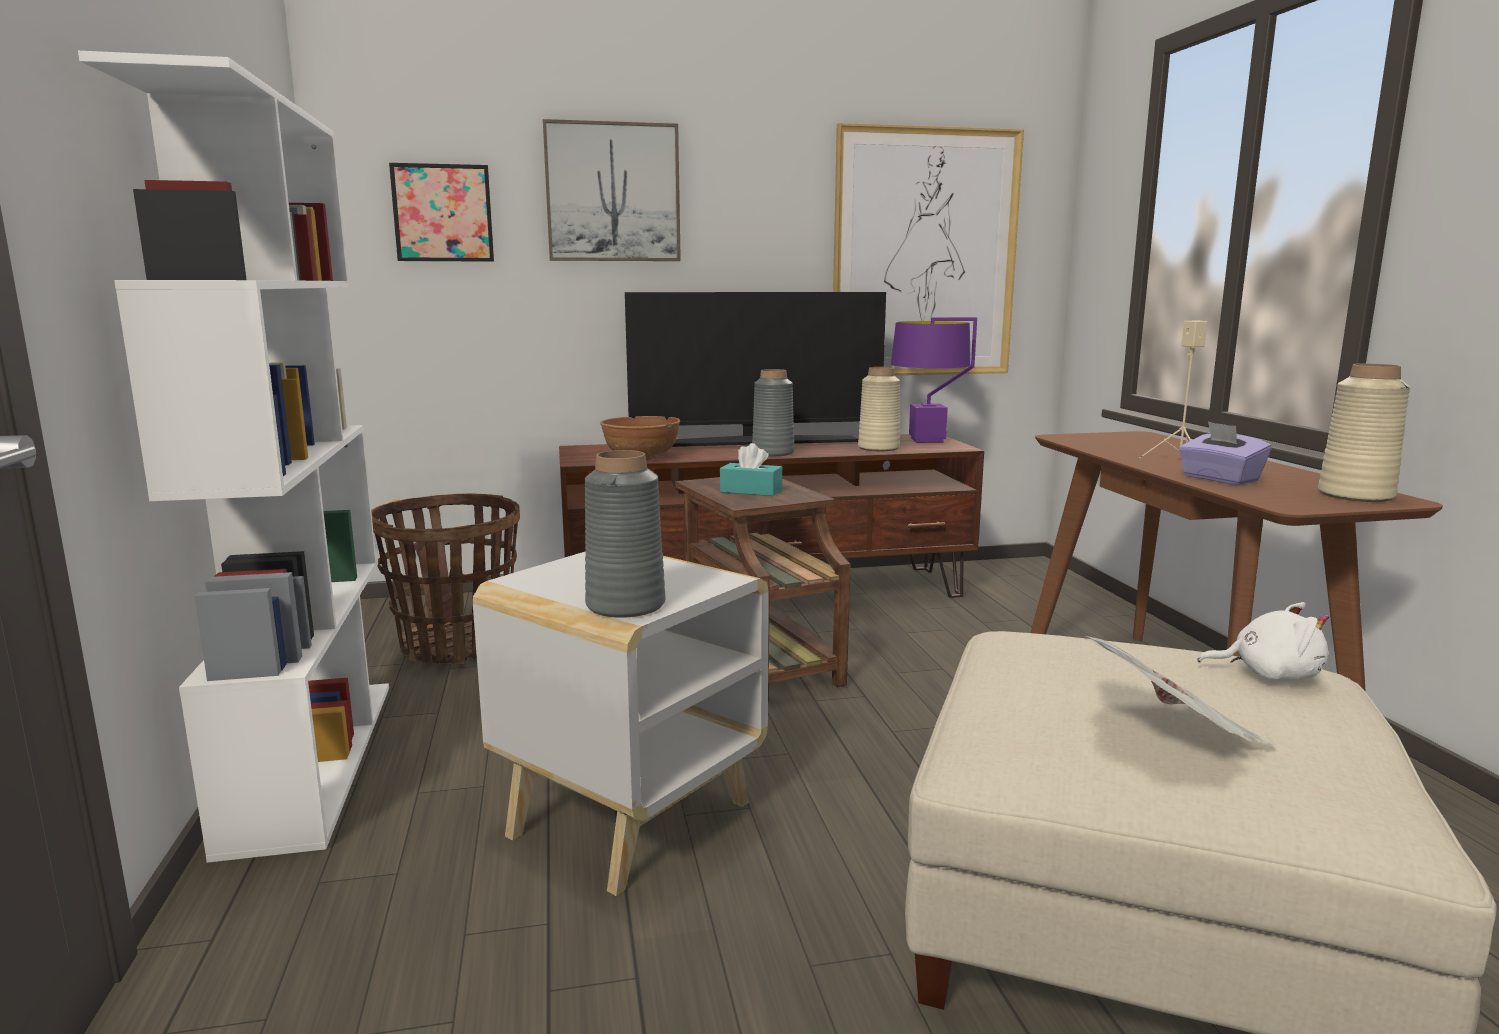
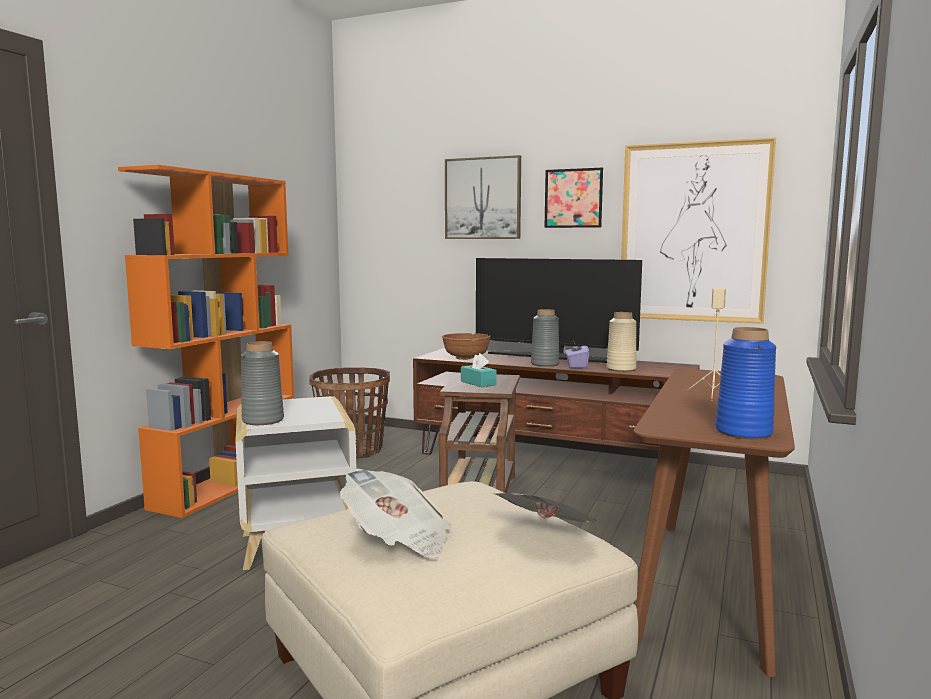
camera: 35 degrees right, 5 degrees down
white bookcase [78,51,389,863] -> orange bookcase [118,165,294,518]
picture [389,163,494,262] -> picture moved to [544,168,603,228]
purple table lamp [891,317,977,443] -> none
purple tissue box [1179,422,1272,485] -> purple tissue box moved to [565,343,589,368]
white plush toy [1197,602,1329,681] -> newspaper [491,493,597,523]
beige vase [1318,363,1410,502] -> blue vase [715,327,776,439]

